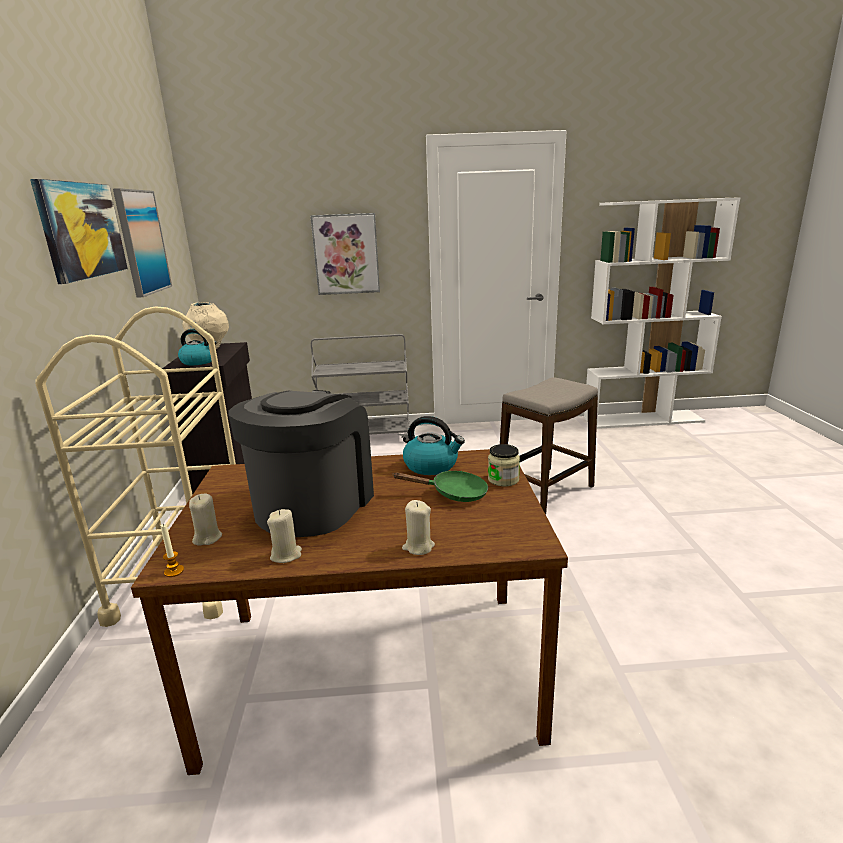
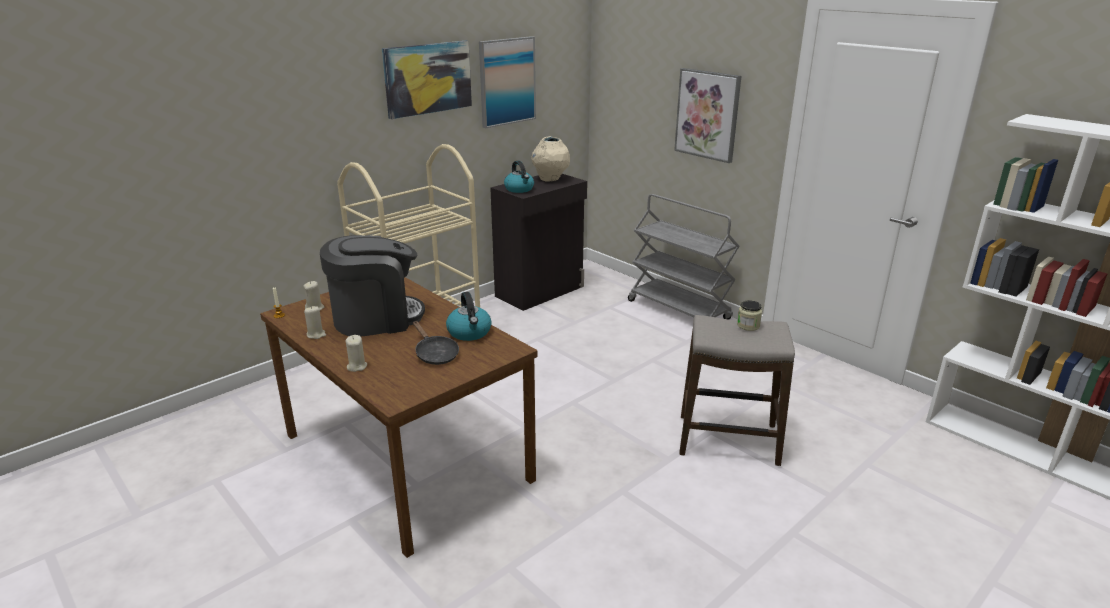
camera: 50 degrees right, 5 degrees up
green frying pan [392,471,488,502] -> black frying pan [413,321,459,365]
jar [488,444,520,487] -> jar moved to [737,300,762,331]

